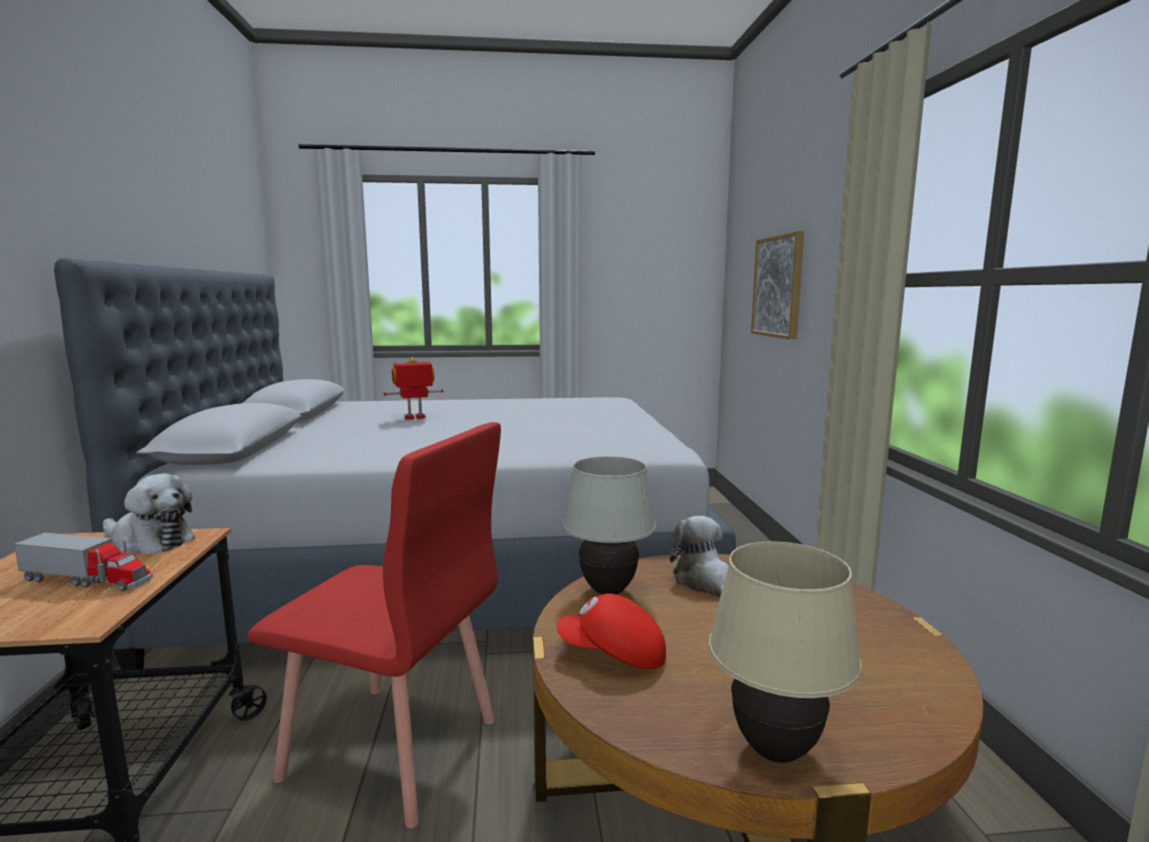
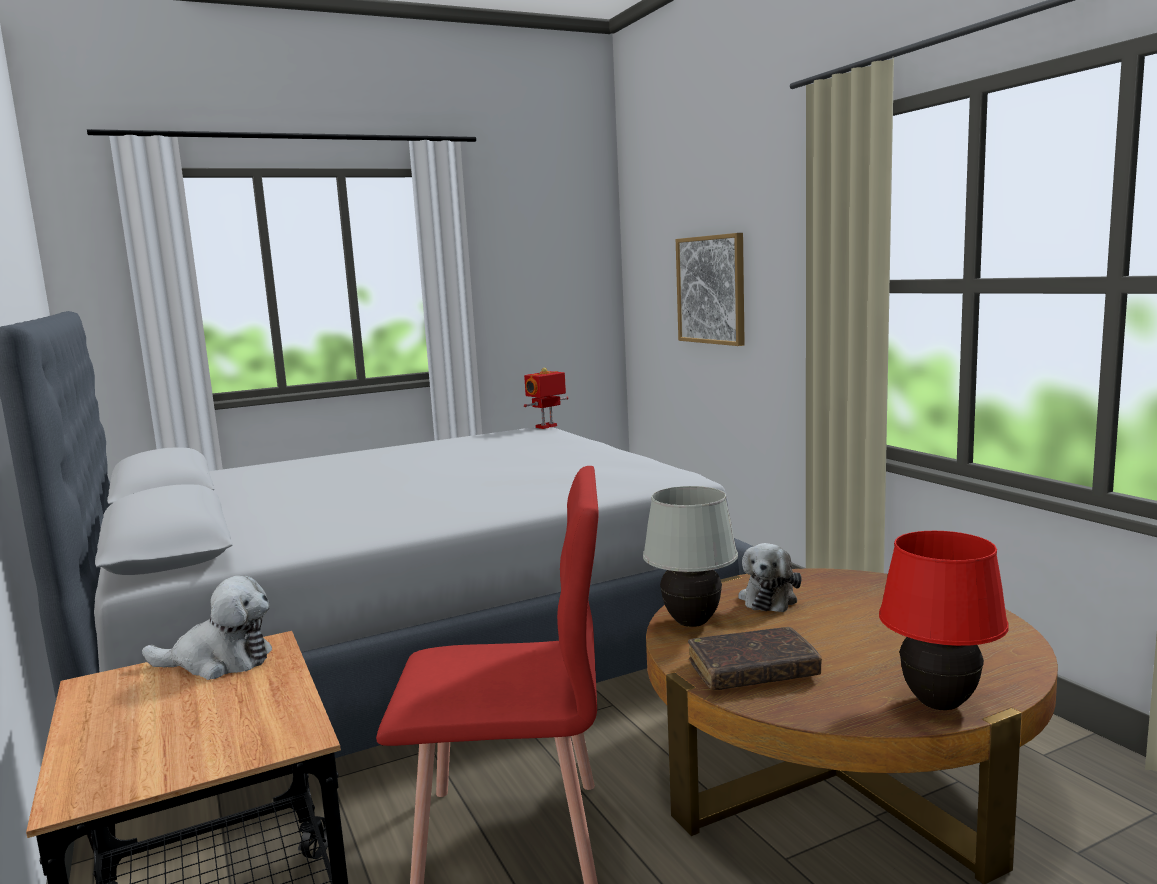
camera: 20 degrees left, 0 degrees up
toy truck [14,533,153,591] -> none
toy robot [384,357,444,420] -> toy robot moved to [524,367,568,429]
red cap [557,594,666,669] -> brown book [688,627,822,690]
plush toy [670,516,728,598] -> plush toy turned 120 degrees counterclockwise [738,543,802,612]
beige table lamp [709,541,862,763] -> red table lamp [879,531,1009,710]

